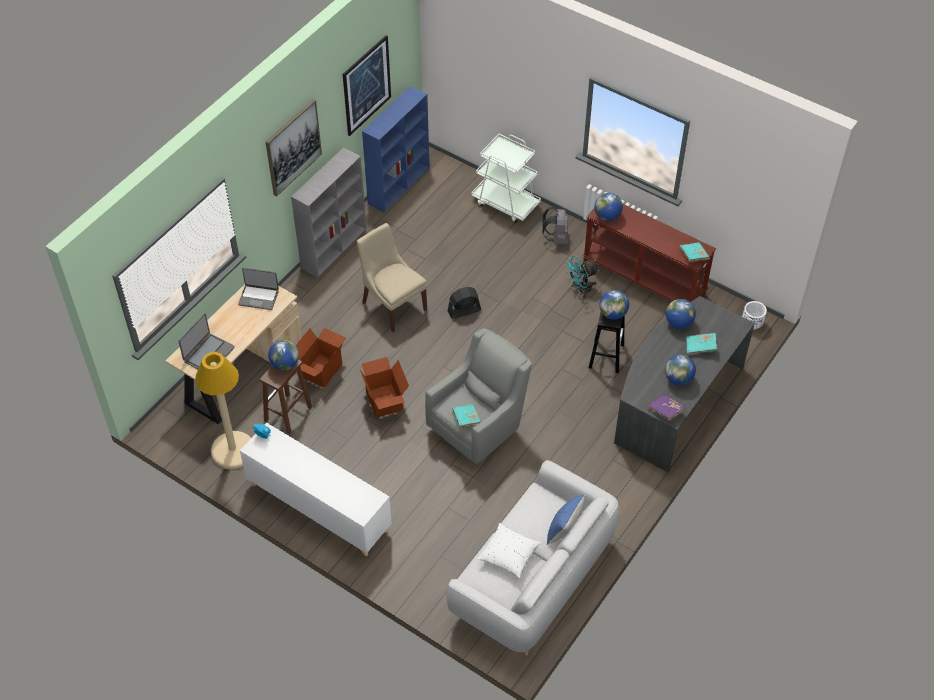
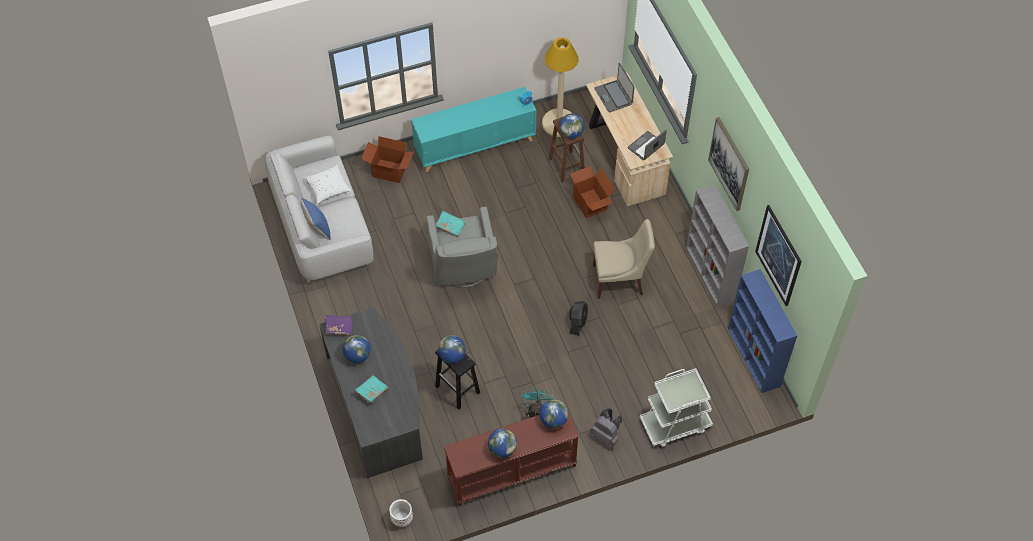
camera: 125 degrees right, 5 degrees up
white cabinet [240,422,392,557] -> turquoise cabinet [411,87,536,172]
cardboard box [360,357,409,418] -> cardboard box moved to [361,136,414,183]
globe [666,299,696,329] -> globe moved to [488,428,517,458]
turquoise book [679,242,710,262] -> none

